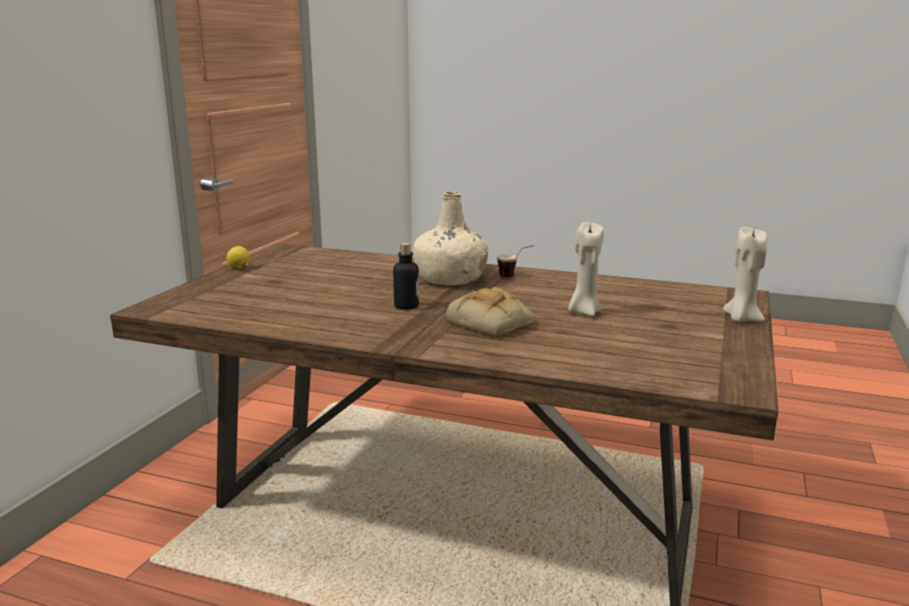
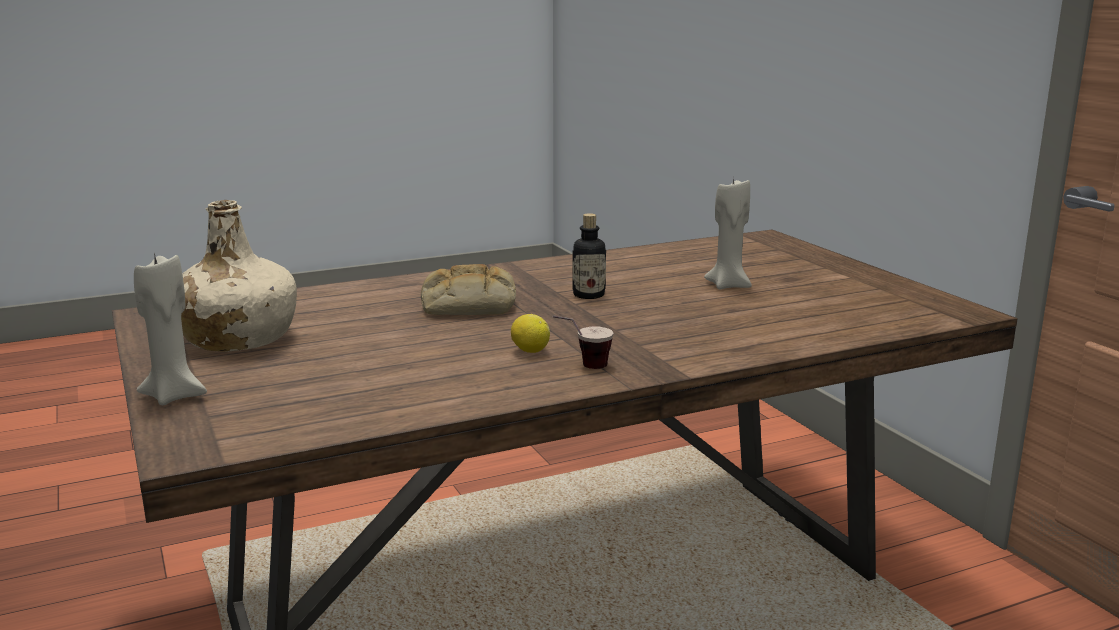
camera: 135 degrees right, 0 degrees up
lemon [227,246,250,268] -> lemon moved to [511,314,550,353]
beige bottle [413,192,488,285] -> beige bottle moved to [181,200,297,352]
beige candle [568,222,604,316] -> beige candle moved to [704,178,752,290]

